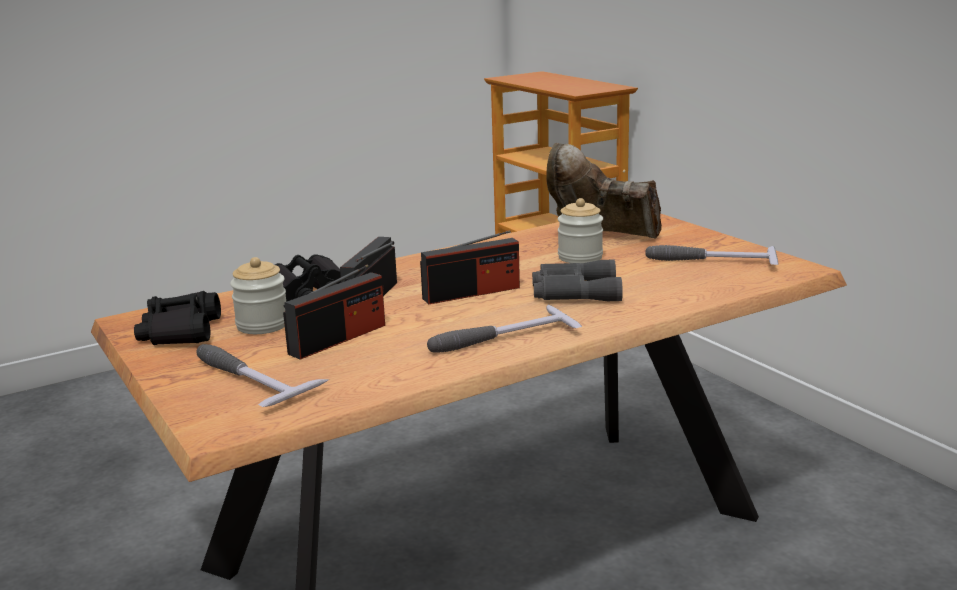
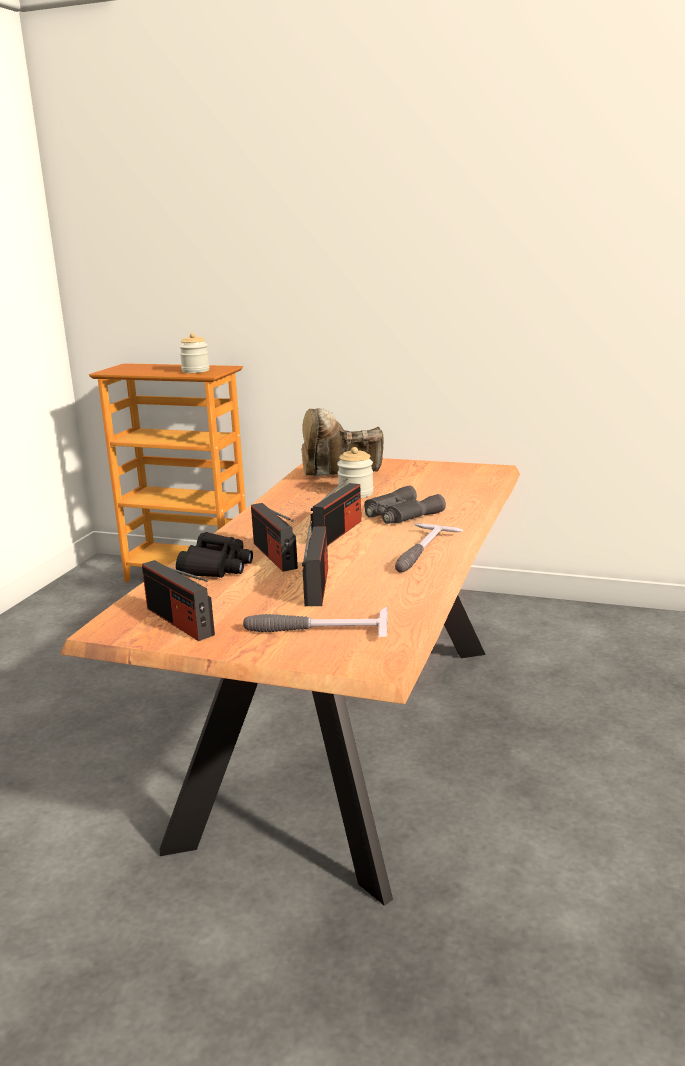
camera: 40 degrees left, 0 degrees up
black binoculars [134,291,221,345] -> radio [142,560,215,641]
jar [230,257,286,334] -> jar moved to [179,333,209,373]
hammer [645,245,778,265] -> none

